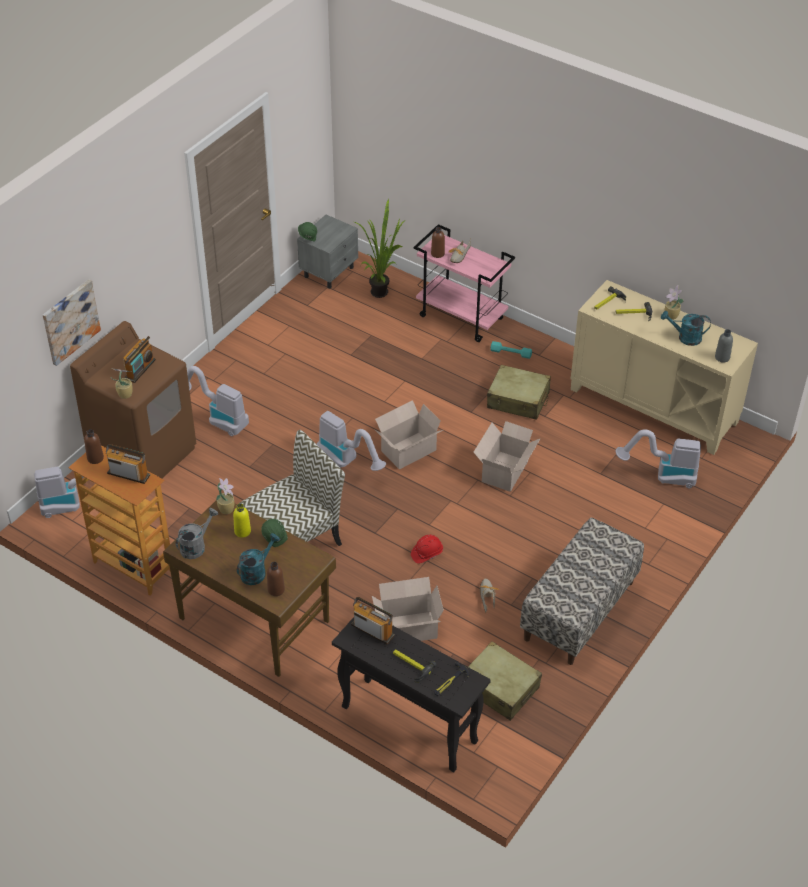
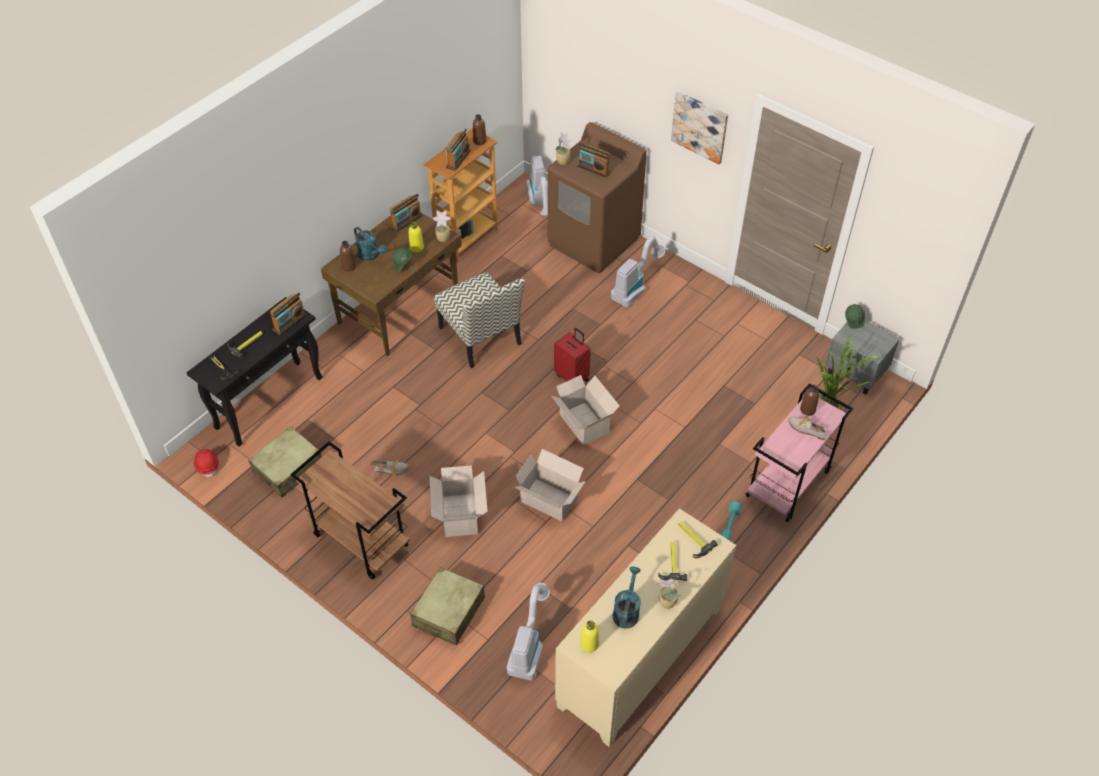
camera: 95 degrees right, 5 degrees up
picture [43,279,101,366] -> picture moved to [671,91,728,164]
grey watering can [175,508,218,559] -> radio [390,194,423,232]
vacuum cleaner [317,411,386,471] -> red suitcase [554,328,591,381]
cardboard box [372,577,444,641] -> cardboard box moved to [429,465,488,537]
red hard hat [411,535,443,564] -> red hard hat moved to [194,449,219,477]
beige suitcase [487,365,551,420] -> beige suitcase moved to [410,567,485,645]
bench [520,517,644,665] -> brown cart [290,441,410,580]
grey bottle [715,329,733,362] -> yellow bottle [580,620,599,653]

